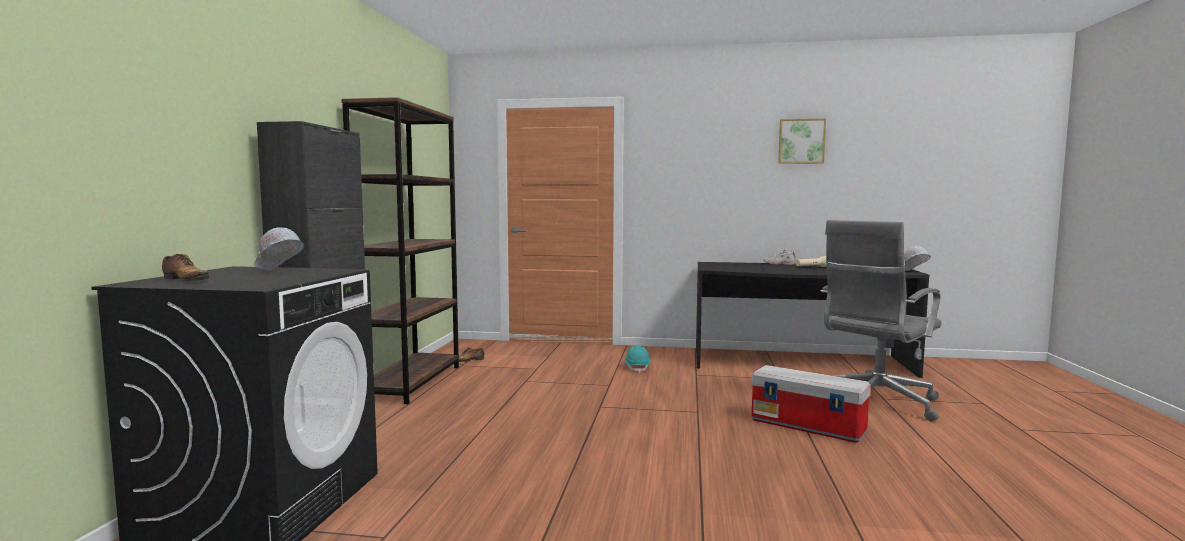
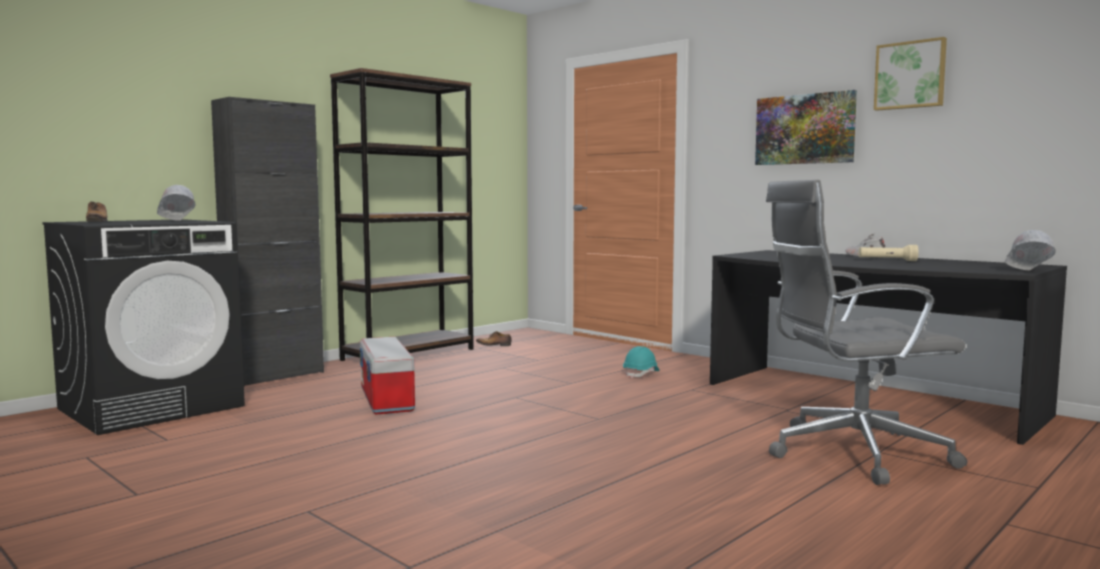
camera: 35 degrees right, 0 degrees up
storage box [751,365,871,443] -> storage box moved to [360,337,415,414]
none -> picture [755,90,857,165]

